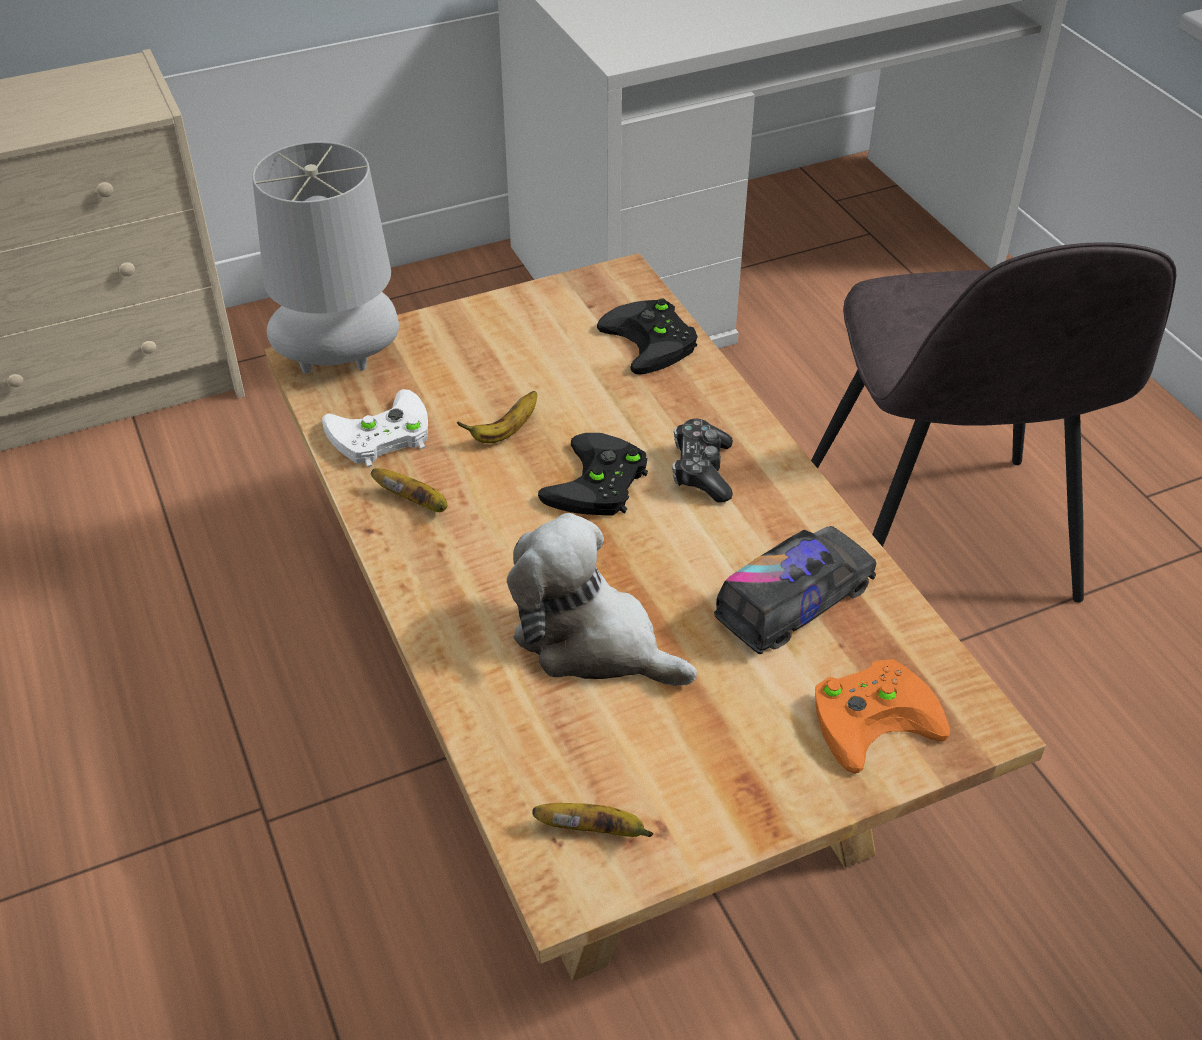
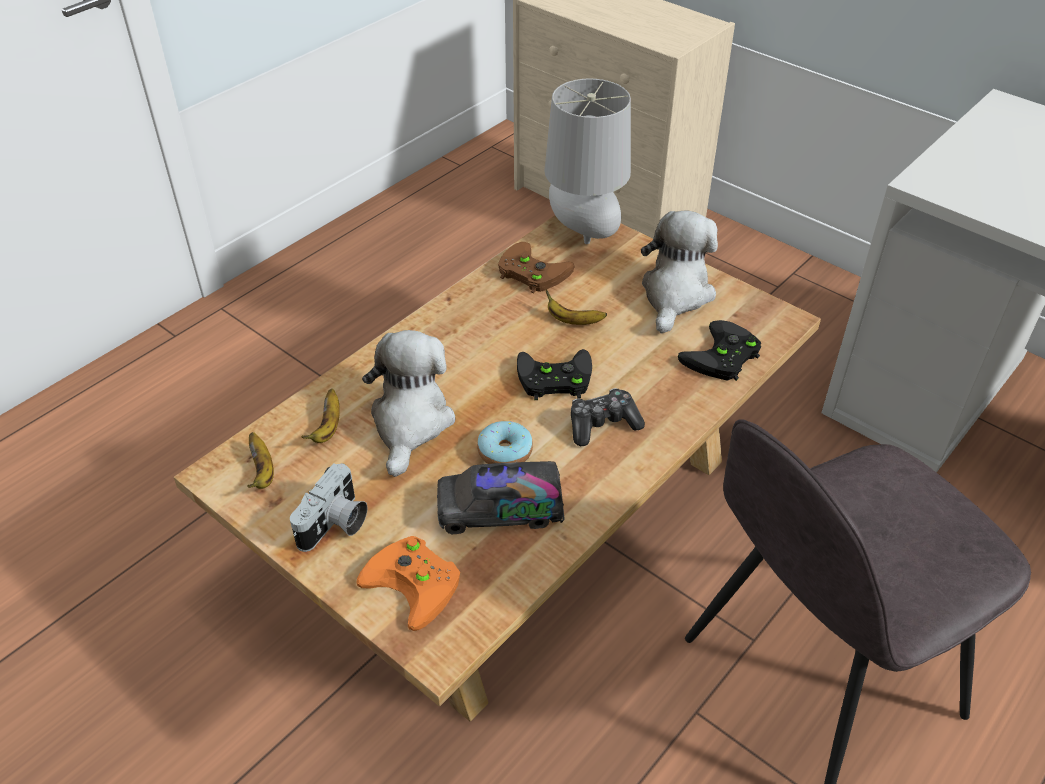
camera: 65 degrees right, 0 degrees up
white game controller [322,389,428,467] -> brown game controller [498,242,575,294]
banana [371,468,448,512] -> banana moved to [301,389,340,443]
toy truck [714,526,876,654] -> toy truck turned 150 degrees clockwise [437,461,564,534]
none -> camera [290,463,367,552]
none -> donut [477,421,533,464]
none -> plush toy [641,210,718,333]

